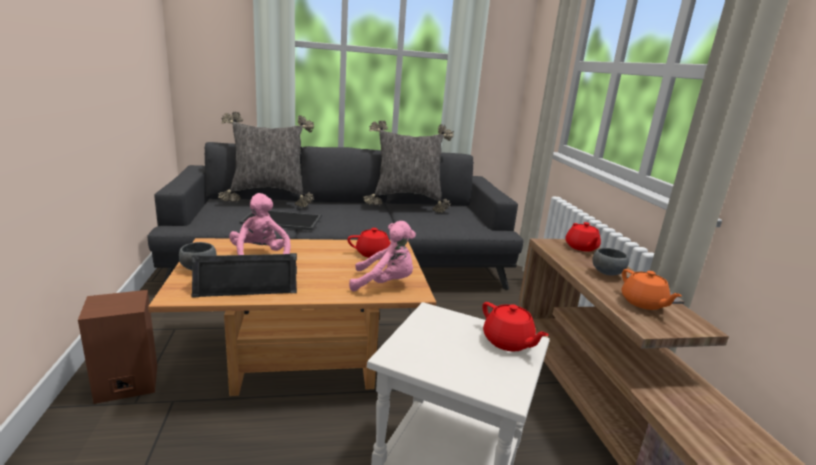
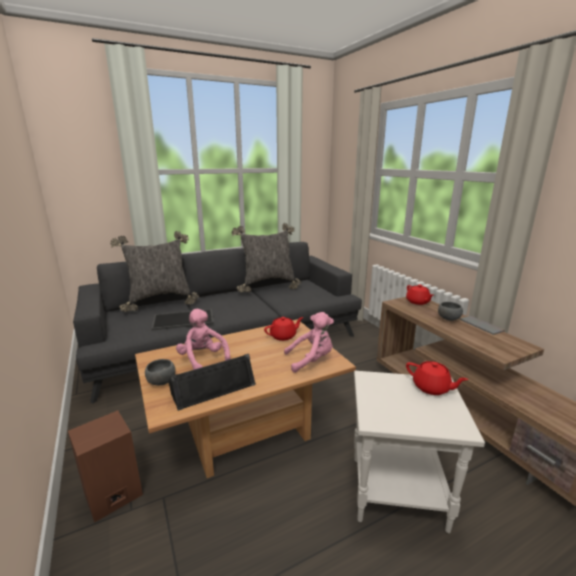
camera: 15 degrees left, 0 degrees up
orange teapot [622,269,682,310] -> none

